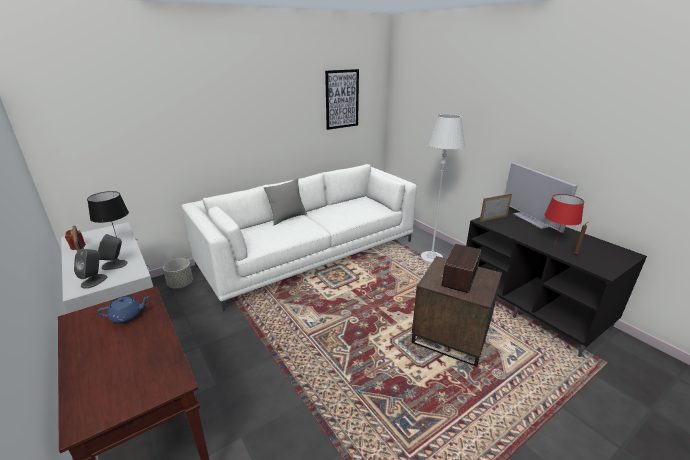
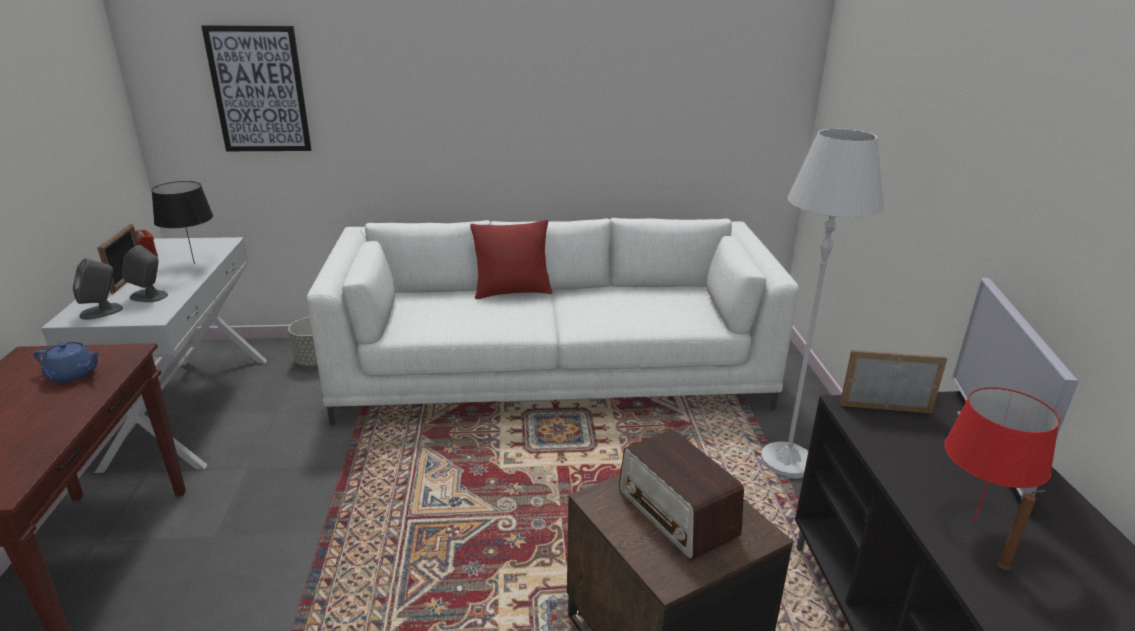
camera: 30 degrees right, 0 degrees up
grey pillow [264,178,307,225] -> red pillow [470,219,553,299]
picture [325,69,359,130] -> picture moved to [201,25,312,151]
radio [441,244,481,293] -> radio turned 90 degrees counterclockwise [619,429,744,560]

